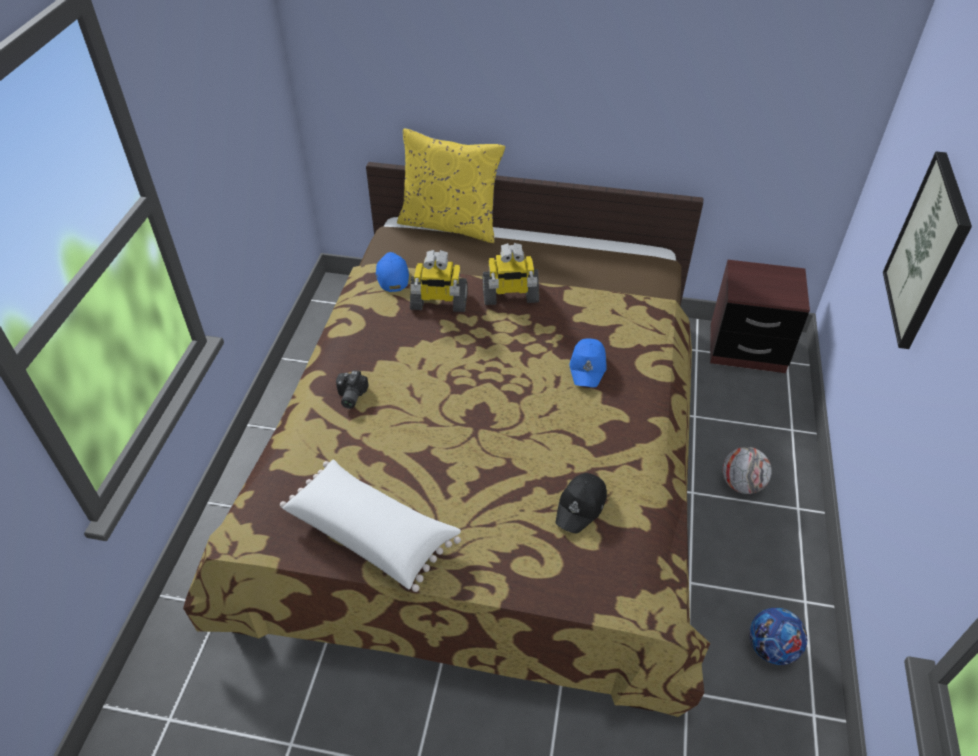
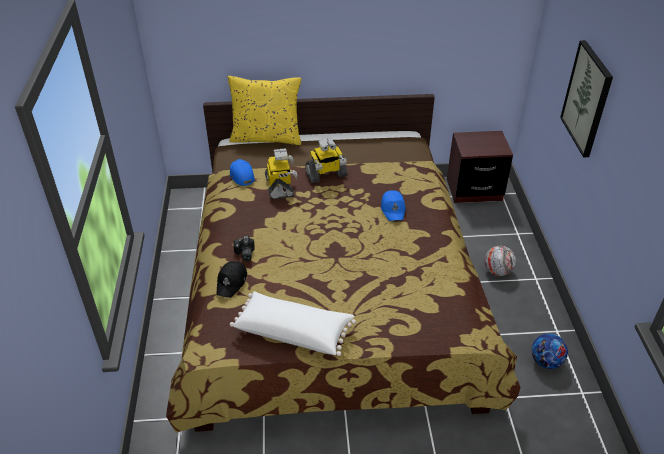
camera: 15 degrees left, 5 degrees down
toy robot [410,250,468,312] -> toy robot turned 90 degrees counterclockwise [265,148,297,199]
black cap [556,473,607,533] -> black cap moved to [216,261,247,298]

